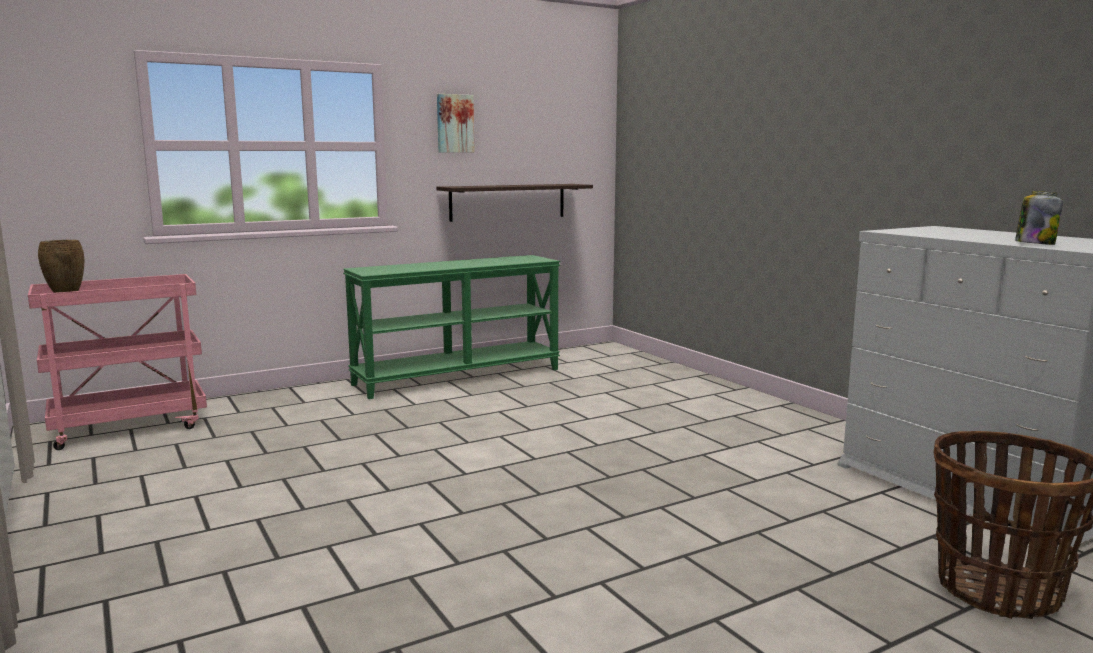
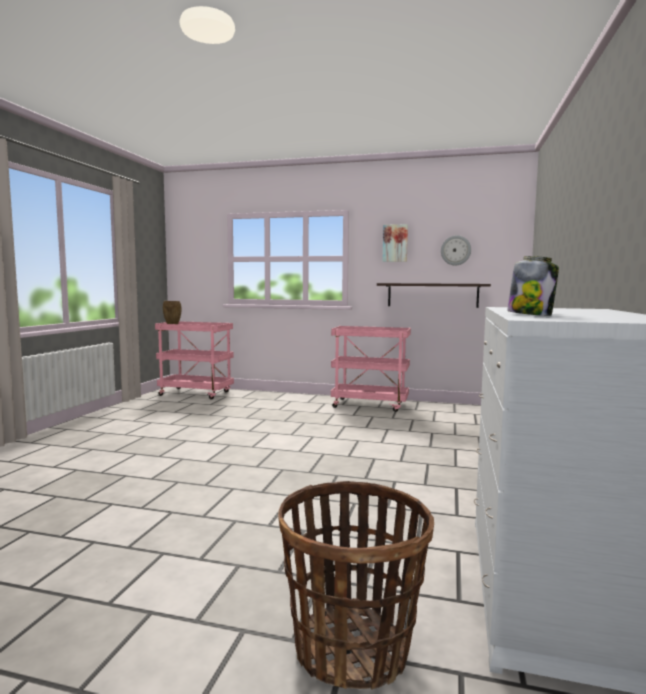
camera: 45 degrees right, 5 degrees down
green console table [343,255,560,399] -> pink cart [331,326,411,412]
none -> wall clock [441,235,471,265]

